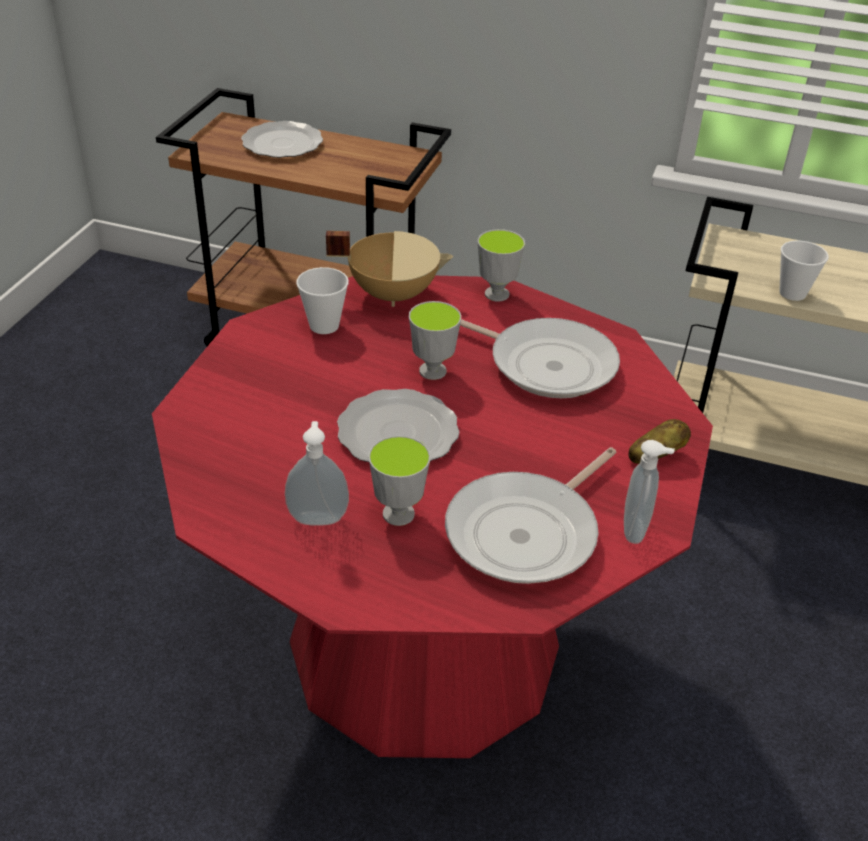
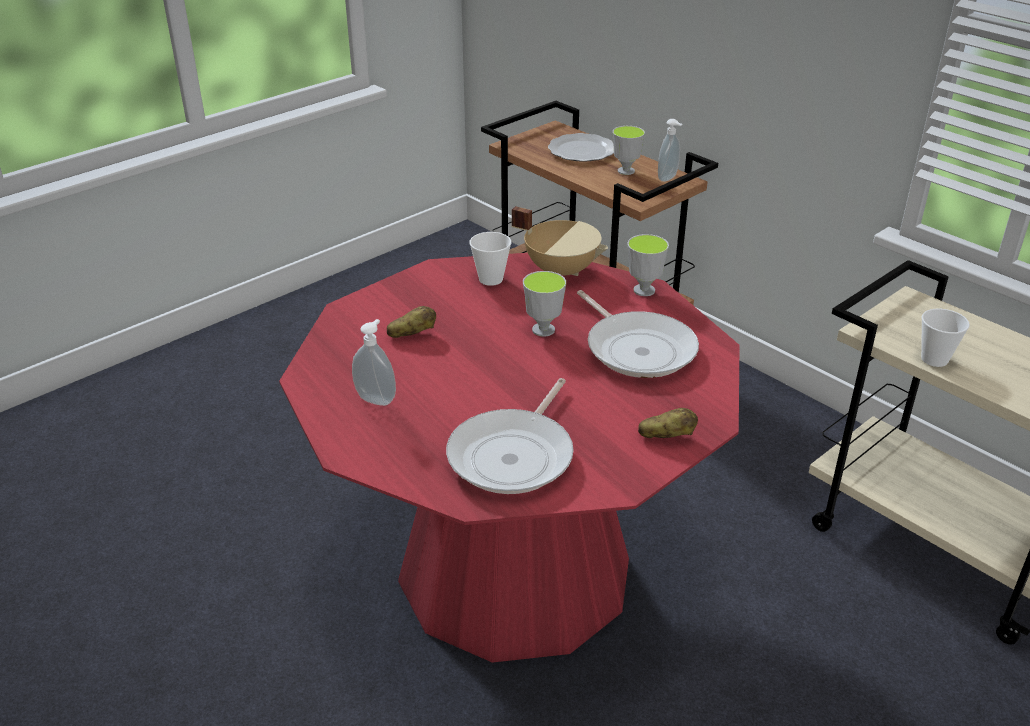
camera: 30 degrees right, 5 degrees down
plate [337,389,459,462] -> none
cup [368,436,431,526] -> cup moved to [613,126,645,175]
frying pan [445,447,617,584] -> frying pan turned 45 degrees counterclockwise [446,378,574,494]
soap dispenser [624,440,675,544] -> soap dispenser moved to [658,119,683,182]
none -> potato [386,306,436,338]

